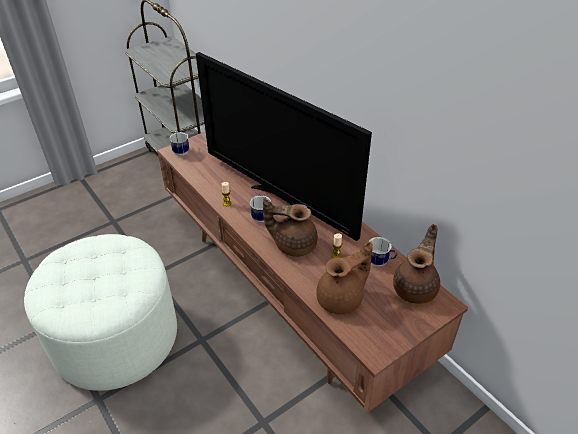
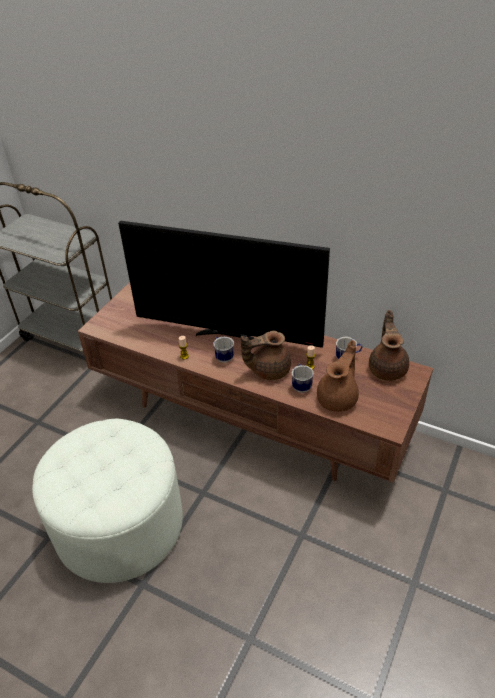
camera: 25 degrees left, 0 degrees up
mug [169,132,189,156] -> mug moved to [292,364,314,393]

